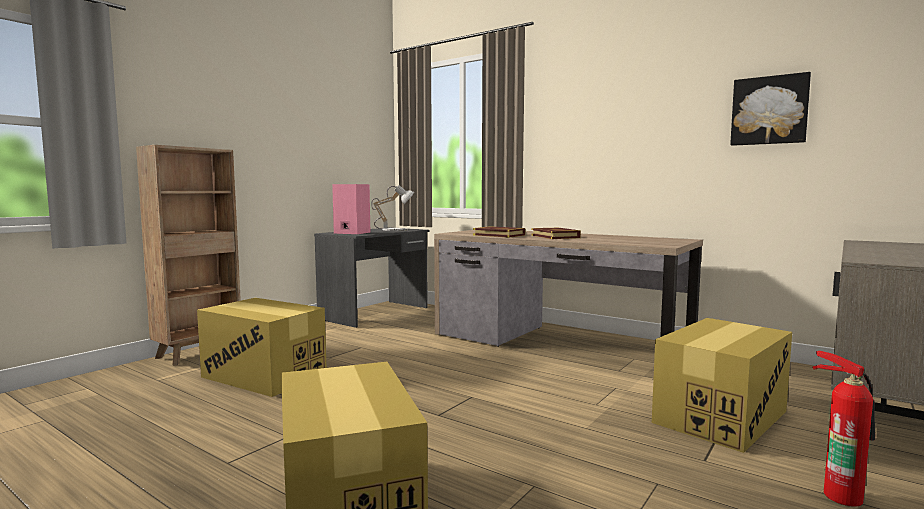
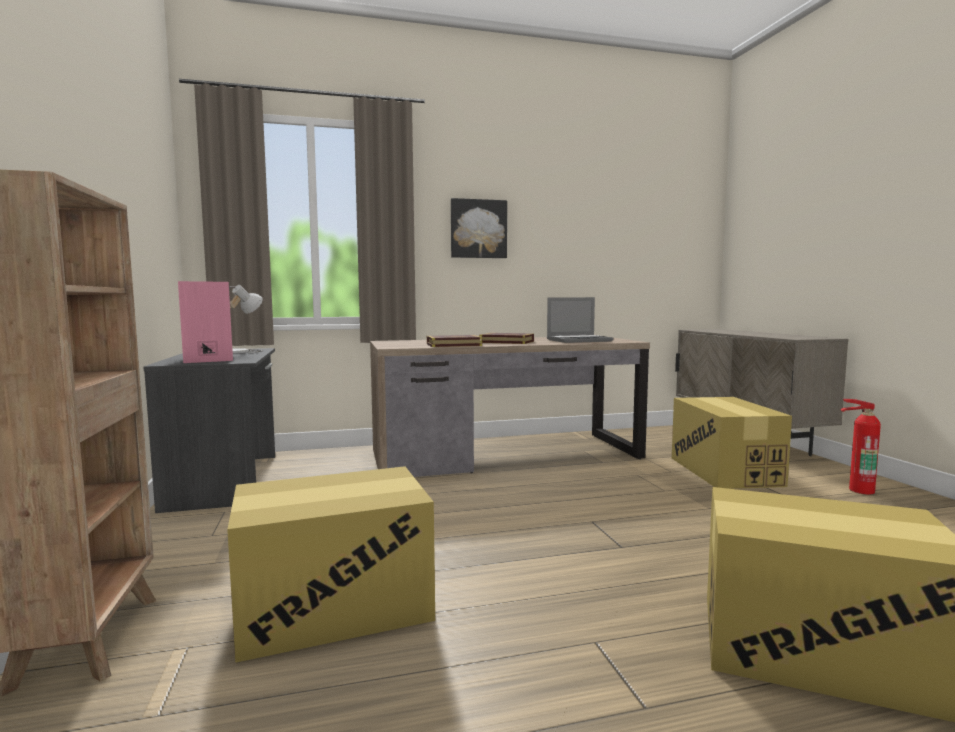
camera: 50 degrees left, 0 degrees up
picture [730,72,811,146] -> picture moved to [451,198,507,258]
none -> laptop [547,297,614,343]

